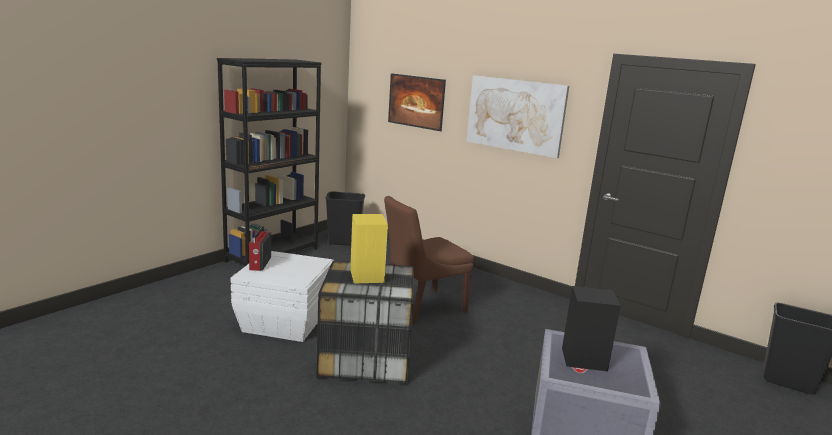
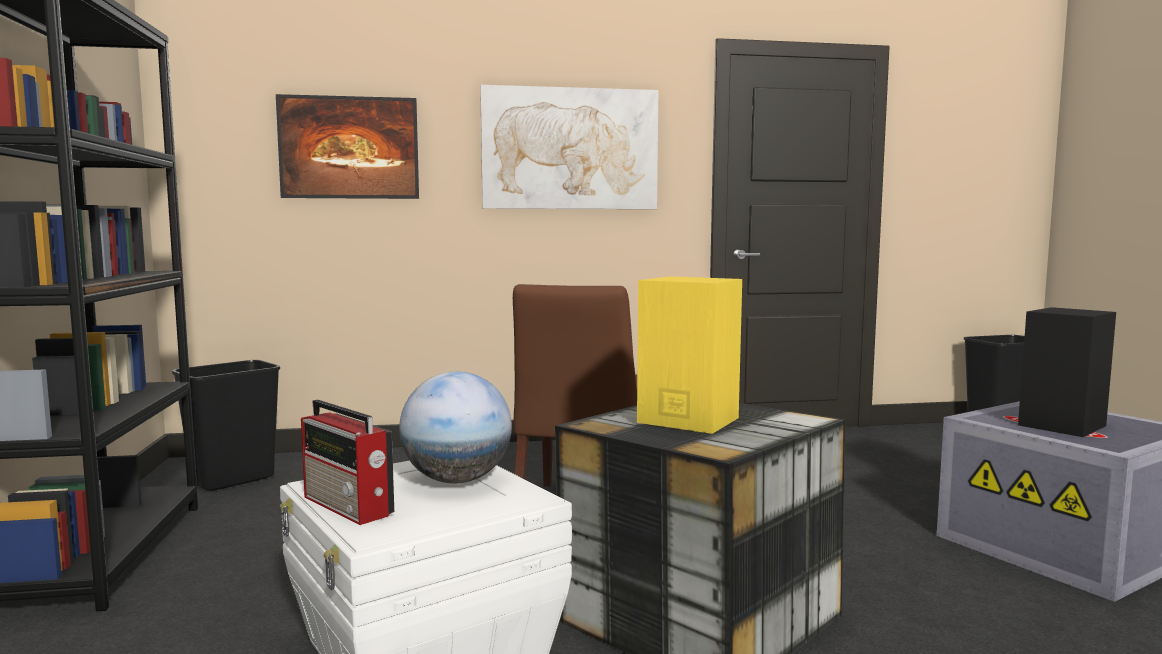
camera: 45 degrees left, 10 degrees down
none -> globe [399,372,512,483]

